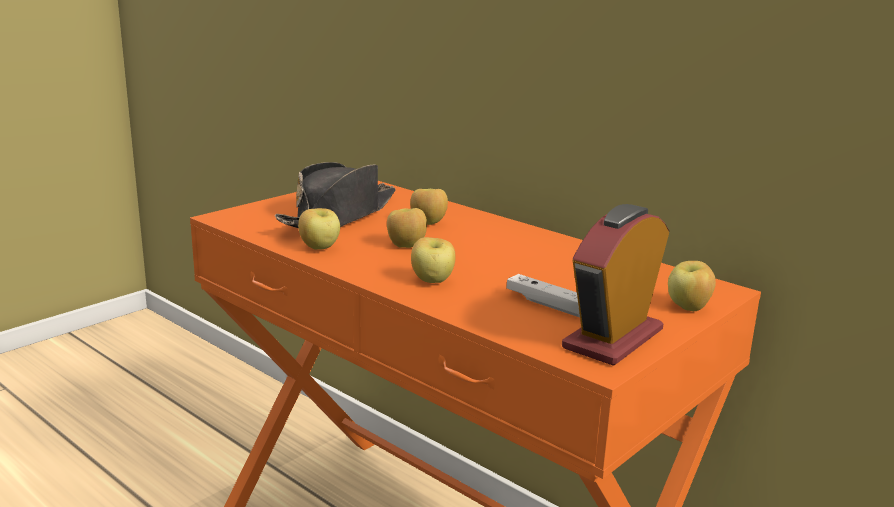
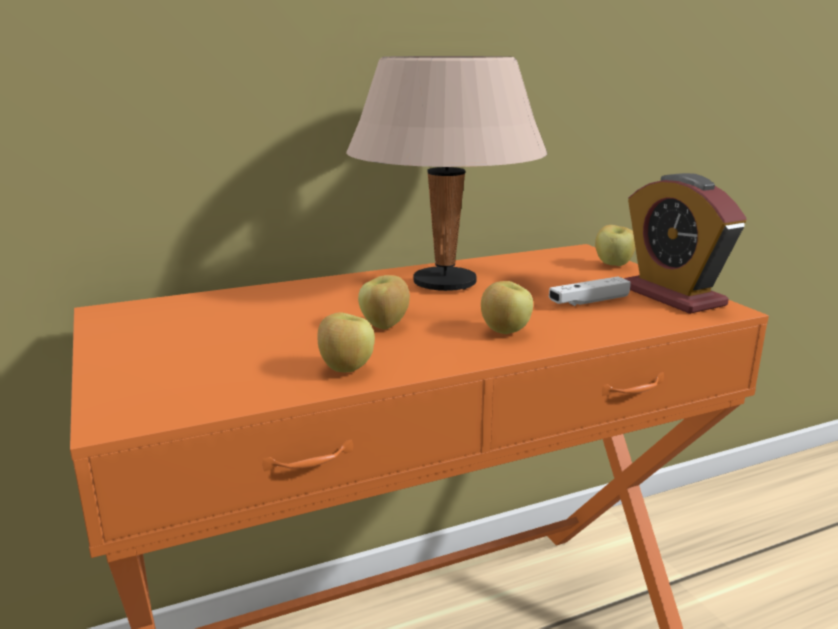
camera: 65 degrees left, 0 degrees up
black hat [275,162,396,228] -> none
apple [410,189,448,225] -> none
none -> beige table lamp [346,56,547,291]

